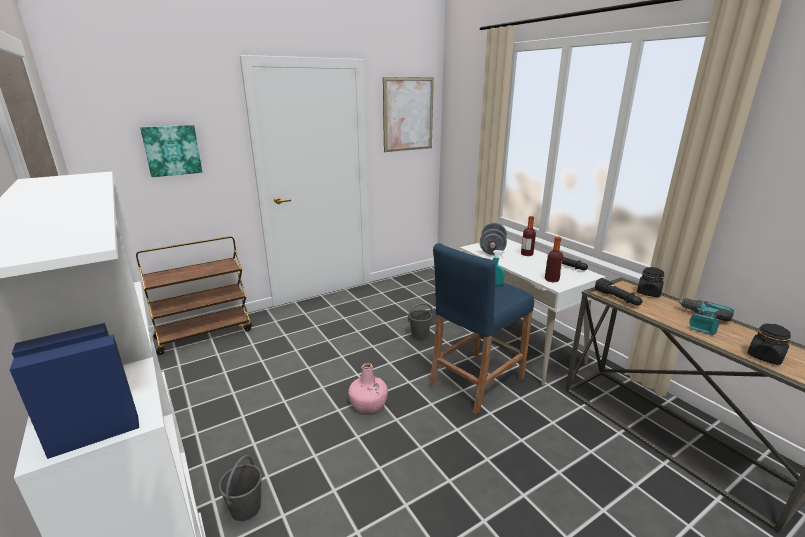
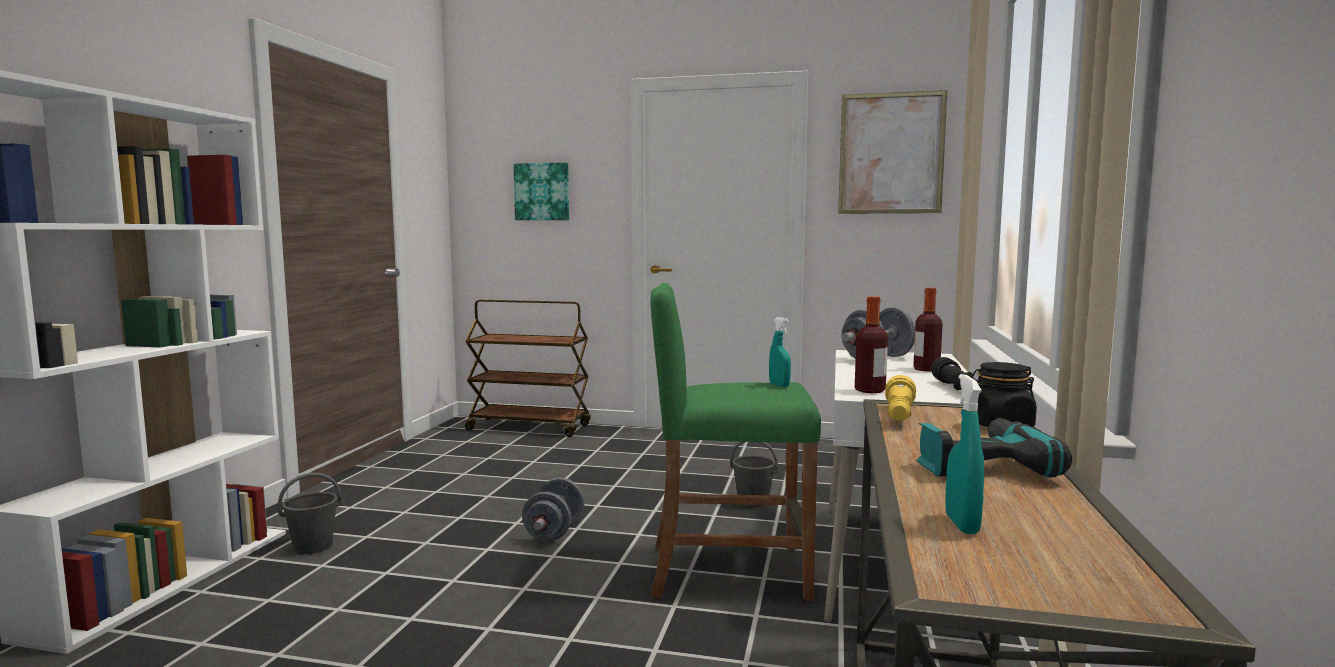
camera: 45 degrees right, 15 degrees down
pink bottle [348,363,388,413] -> grey dumbbell [522,478,584,542]
blue stool [429,243,534,415] -> green stool [651,283,821,601]
black flashlight [595,278,642,306] -> yellow flashlight [885,375,916,421]
black jar [747,324,791,365] -> turquoise spray bottle [945,374,984,534]

